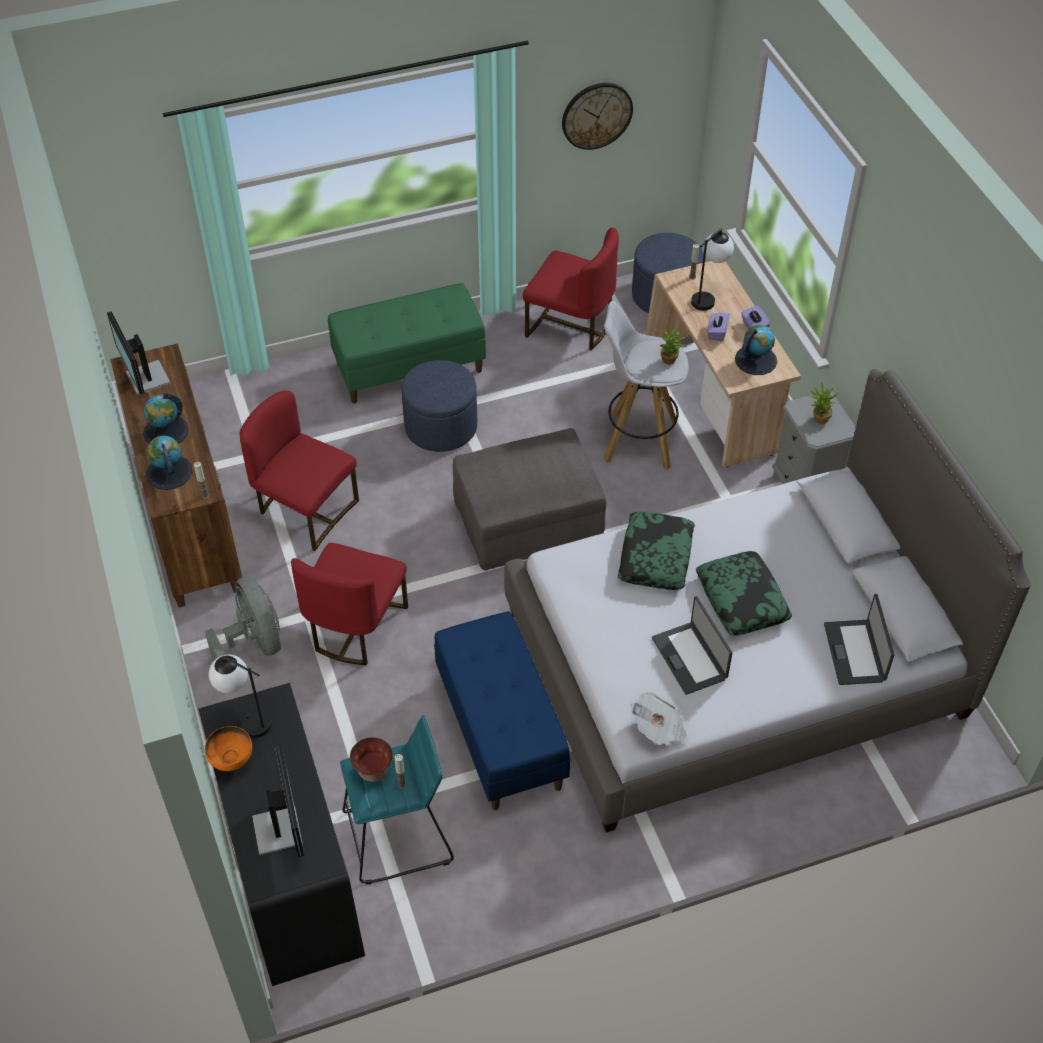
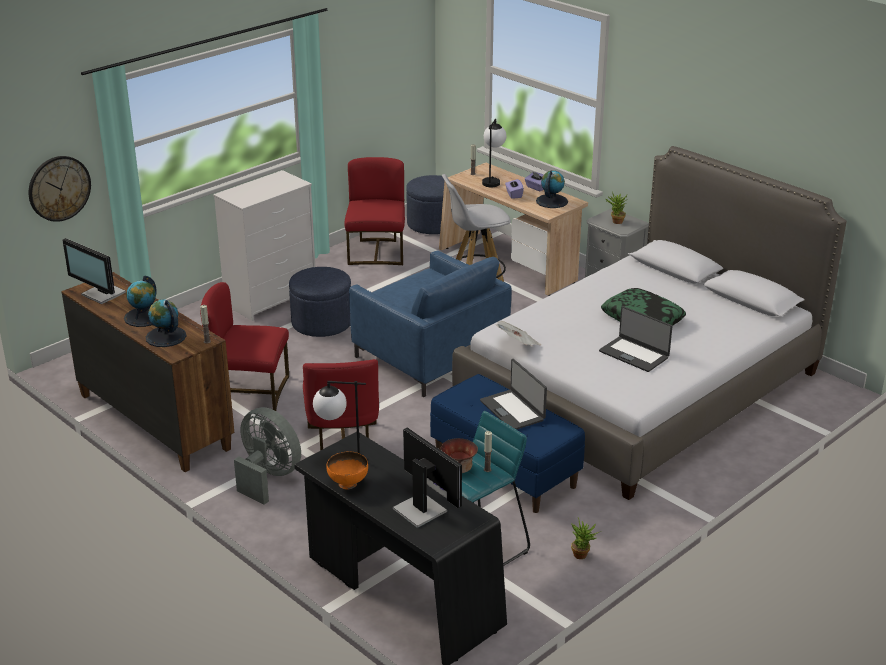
camera: 25 degrees left, 20 degrees down
green bench [328,283,486,403] -> white dresser [213,170,315,321]
grey ottoman [453,428,606,571] -> blue armchair [349,250,512,397]
red chair [523,227,619,350] -> red chair turned 90 degrees counterclockwise [345,157,405,265]
wall clock [562,83,633,150] -> wall clock moved to [29,156,91,222]
pillow [618,512,695,590] -> none
newspaper [631,692,688,746] -> newspaper moved to [496,321,541,346]
potted plant [659,325,689,365] -> potted plant moved to [571,517,599,559]
laptop [824,594,894,685] -> laptop moved to [480,359,547,430]

